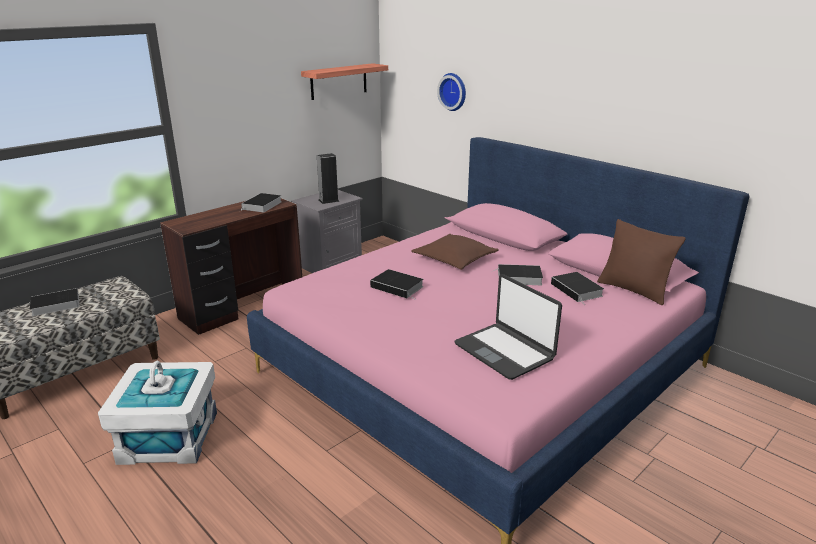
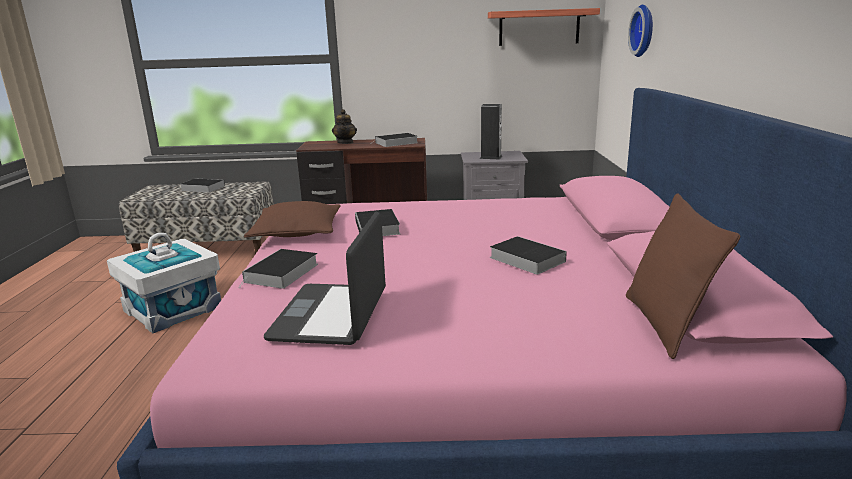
camera: 45 degrees right, 5 degrees down
brown pillow [411,234,499,270] -> brown pillow moved to [244,201,341,238]
book [551,272,604,305] -> book moved to [238,249,318,289]
none -> teapot [332,109,357,144]

